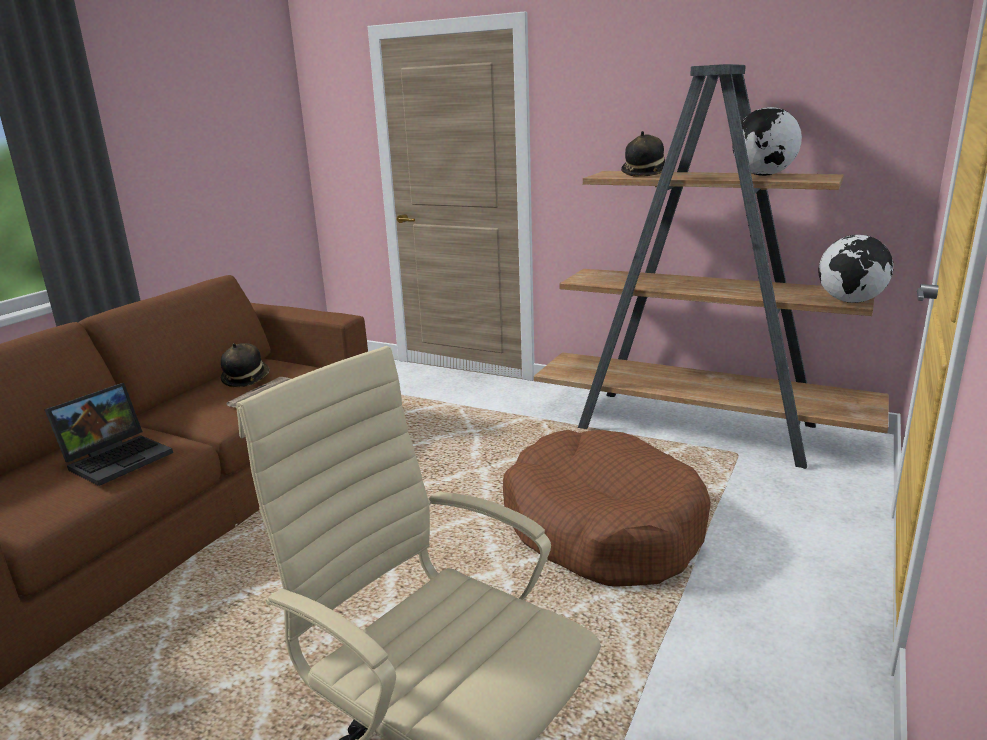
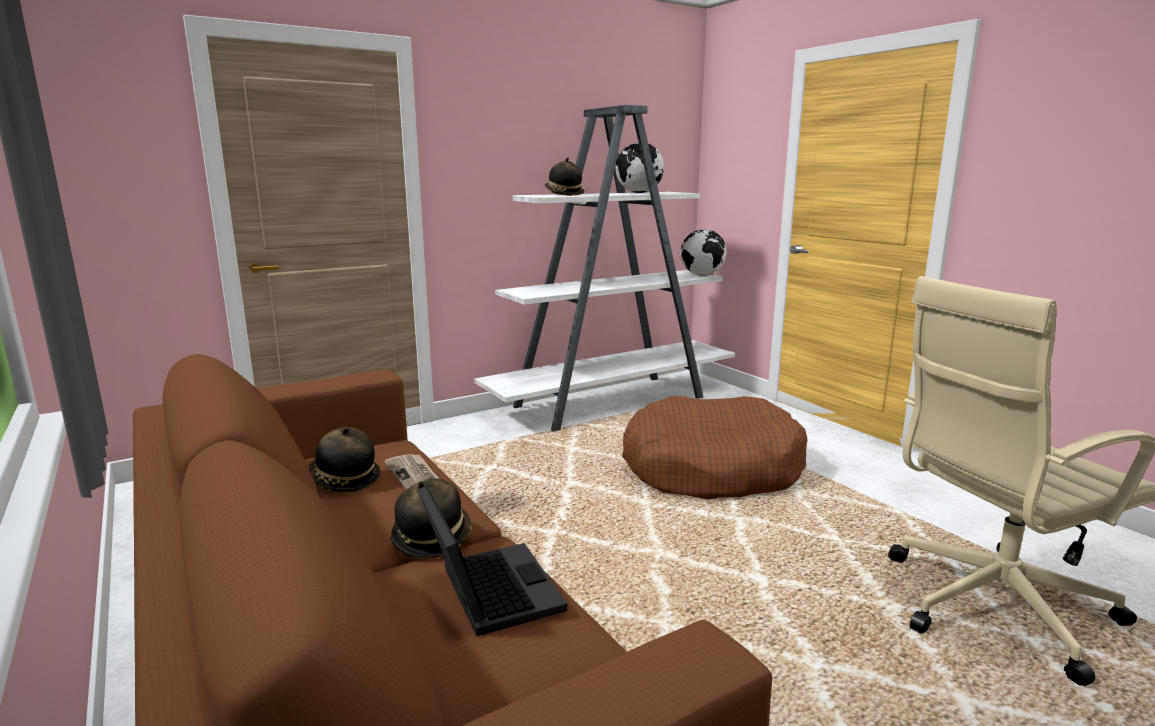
camera: 60 degrees left, 5 degrees down
brown bookcase [534,64,889,469] -> white bookcase [474,105,735,432]
none -> hat [391,478,472,559]

